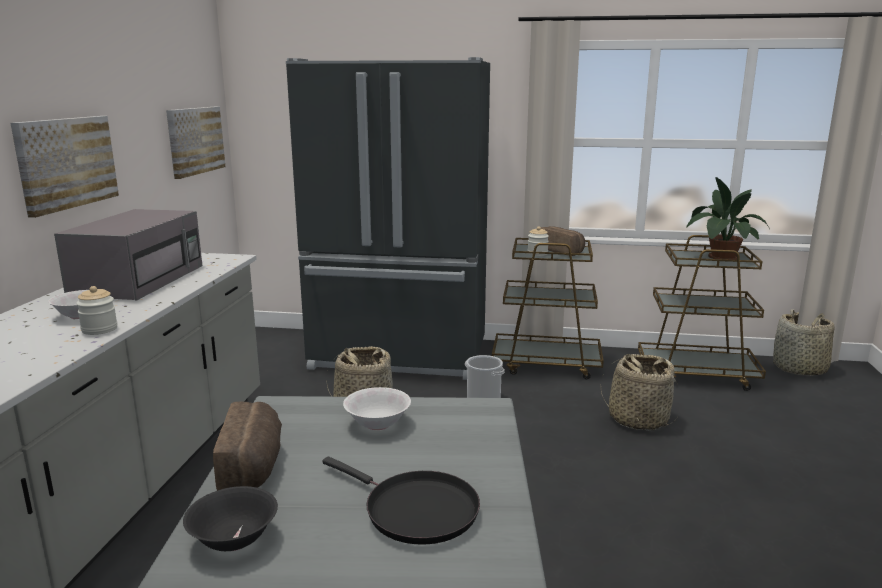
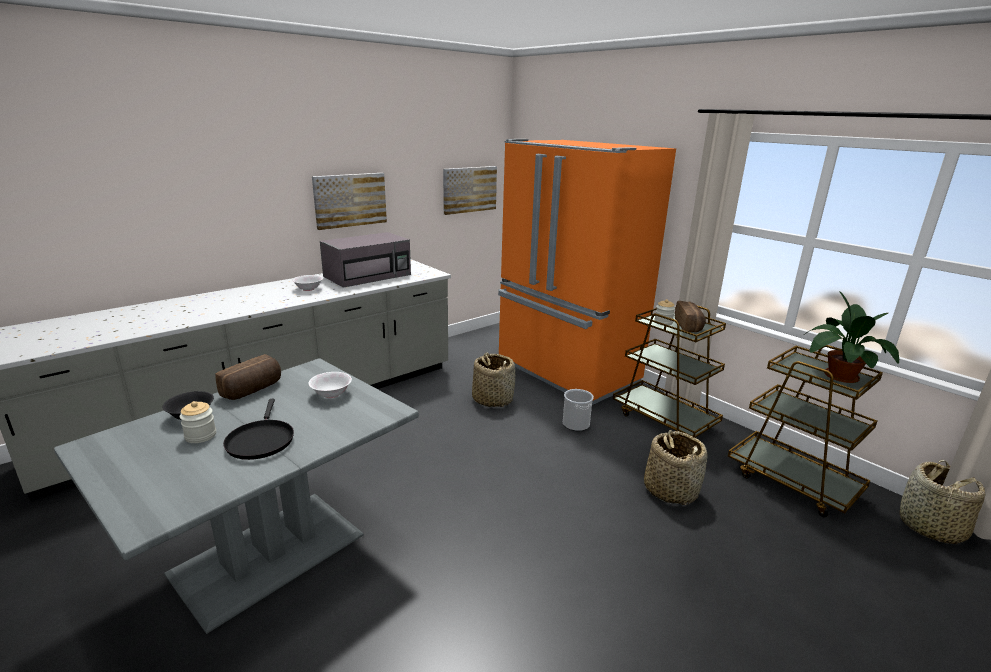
camera: 40 degrees right, 5 degrees up
jar [76,286,118,335] -> jar moved to [180,401,216,443]
black fridge [286,57,490,380] -> orange fridge [498,139,676,405]

